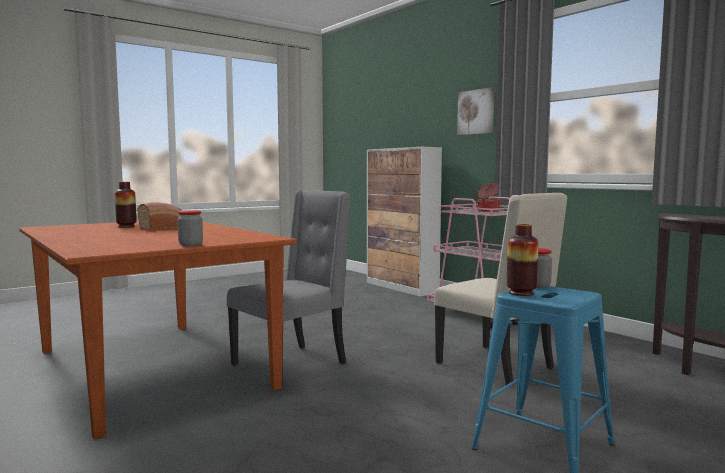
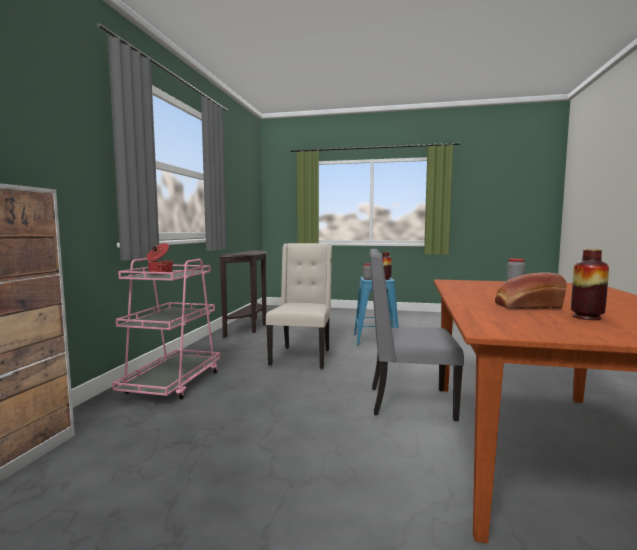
camera: 130 degrees left, 0 degrees up
picture [457,87,494,135] -> none

